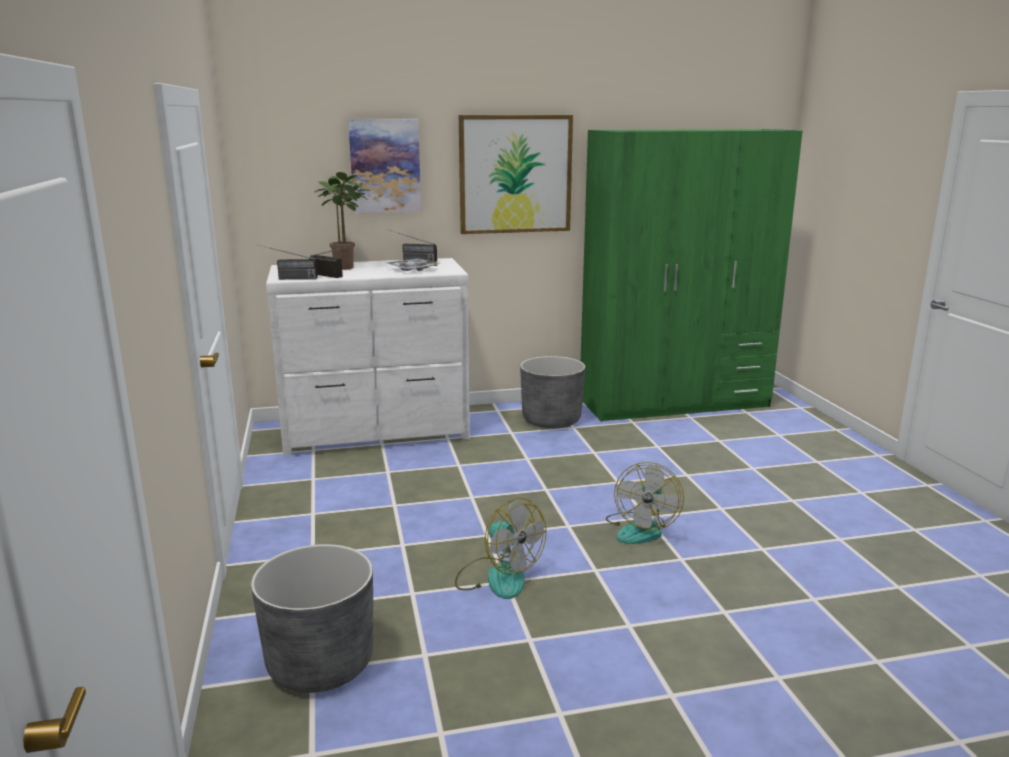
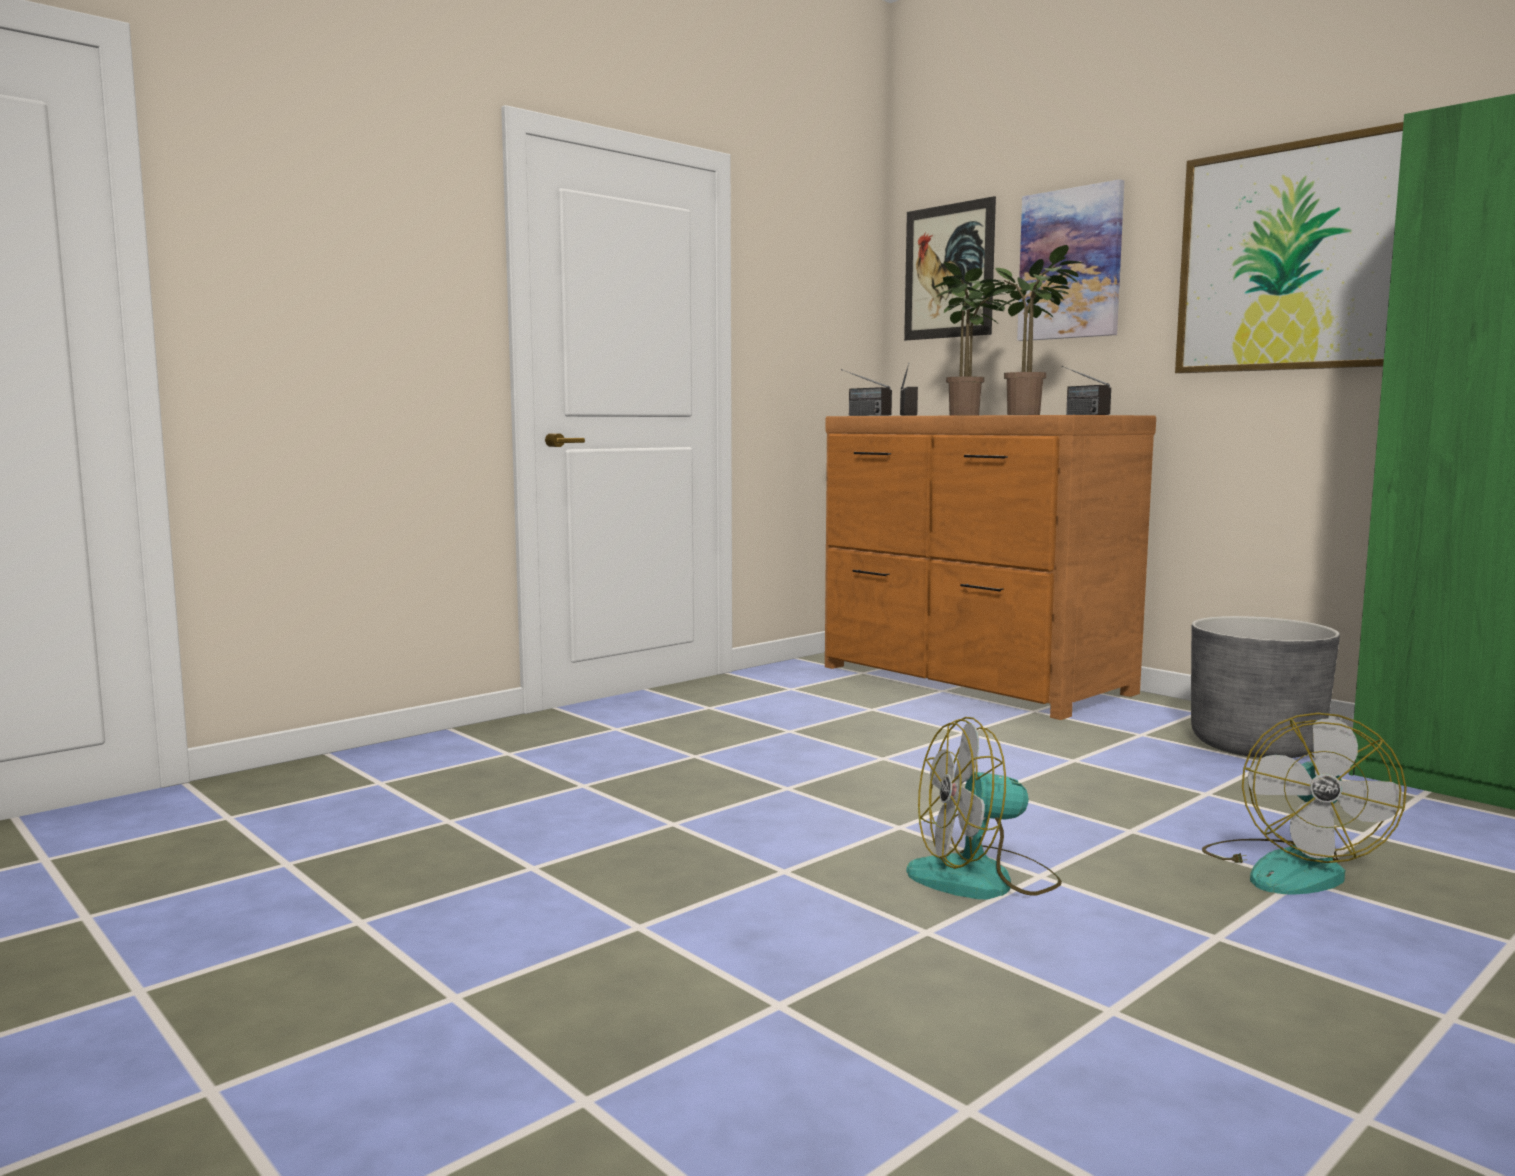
camera: 60 degrees right, 10 degrees down
grey planter [251,544,373,693] -> none
white dresser [266,258,470,455] -> brown dresser [825,415,1156,720]
tray [386,258,439,271] -> potted plant [980,245,1082,415]
fan [455,498,546,599] -> fan moved to [1202,713,1407,894]
none -> picture [904,196,996,340]

